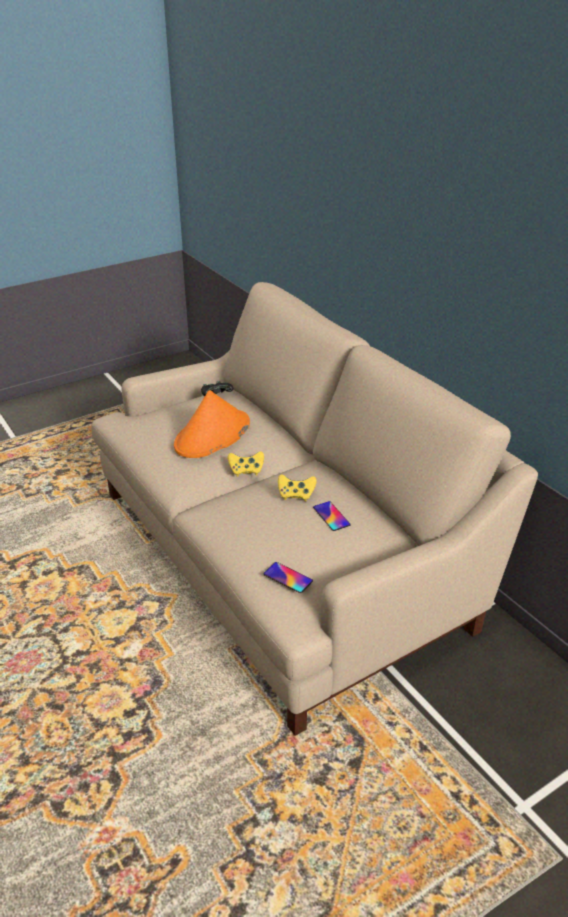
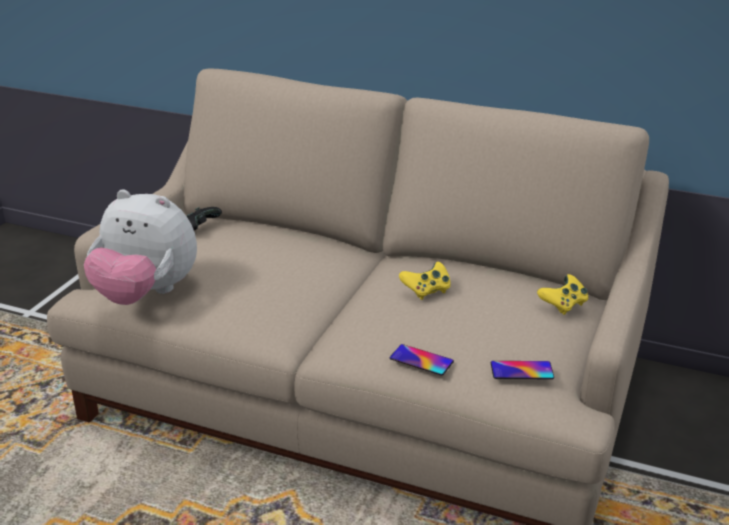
camera: 35 degrees left, 5 degrees down
orange hat [174,390,250,458] -> none
yellow game controller [228,451,264,476] -> yellow game controller moved to [537,274,589,315]
phone [313,501,351,531] -> phone moved to [390,344,454,375]
none -> plush toy [84,189,197,305]

